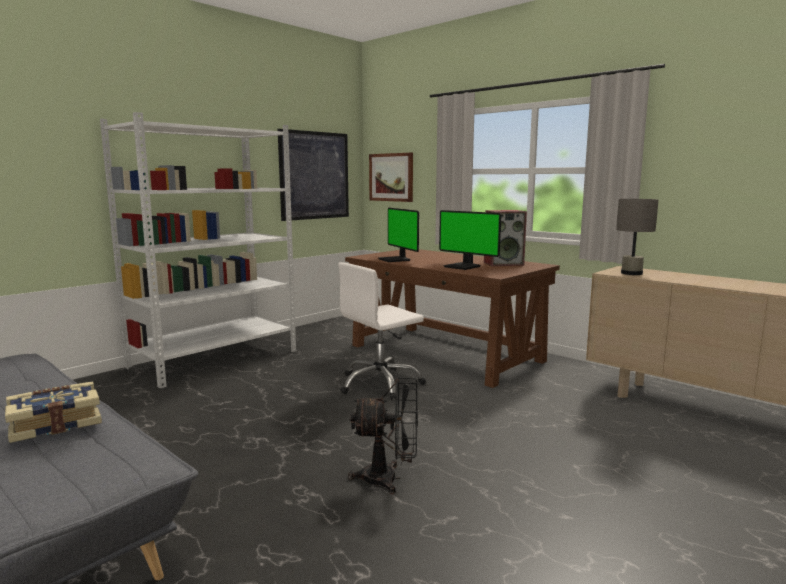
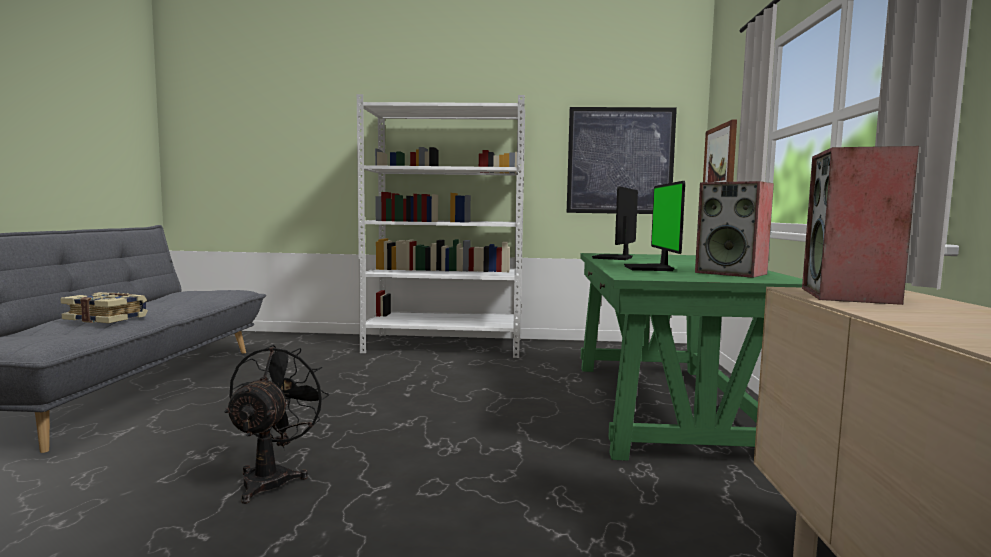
camera: 50 degrees right, 5 degrees down
white office chair [338,262,426,400] -> none
brown desk [345,249,560,388] -> green desk [580,253,803,461]
black fan [348,377,418,494] -> black fan turned 135 degrees counterclockwise [224,345,330,504]
grey table lamp [616,199,658,275] -> speaker [802,146,919,305]

